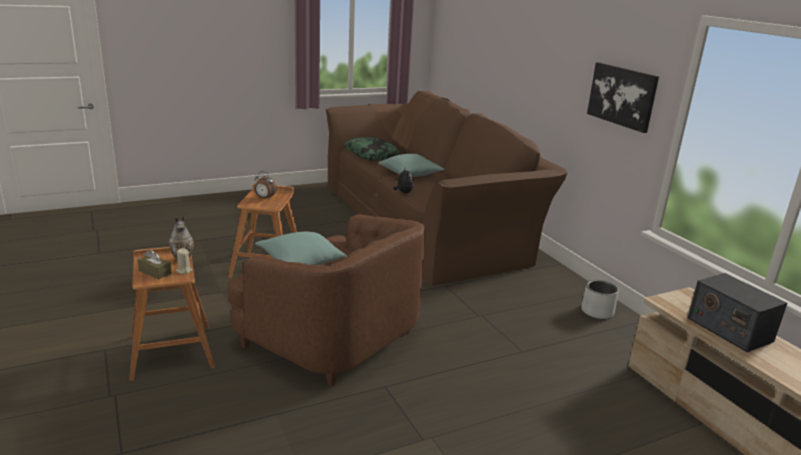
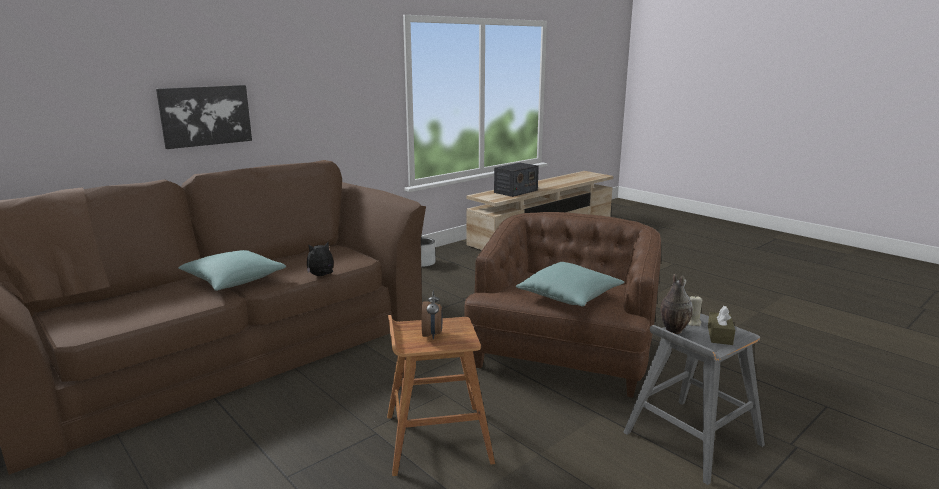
camera: 105 degrees left, 5 degrees down
brown stool [129,247,215,381] -> grey stool [623,313,765,485]
pillow [344,137,400,160] -> none
picture [587,62,659,133] -> picture moved to [156,85,252,149]

